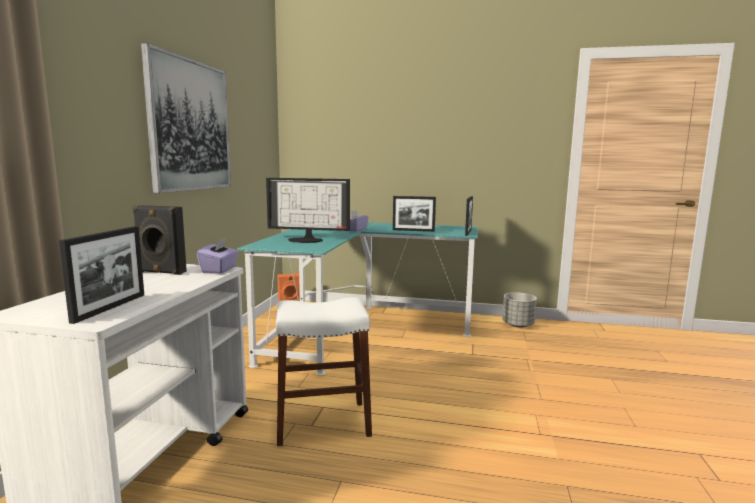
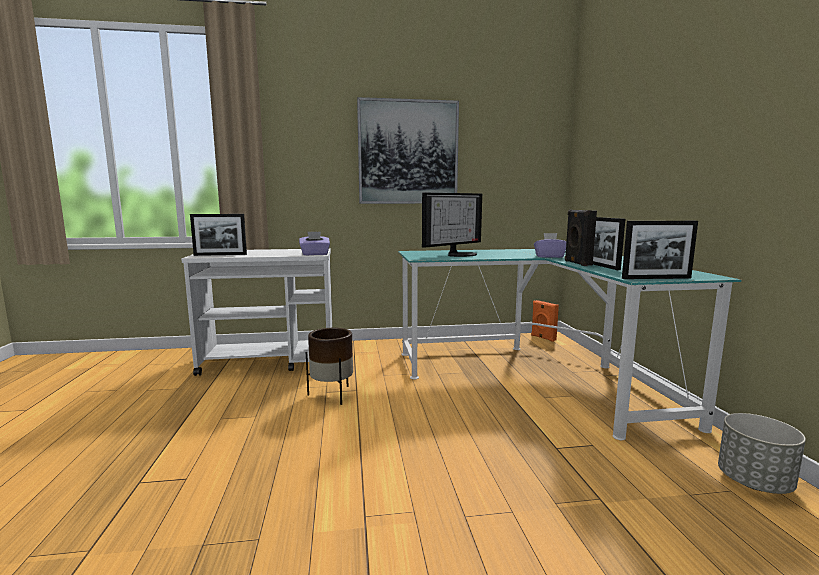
camera: 70 degrees right, 0 degrees up
black speaker [132,205,187,275] -> black speaker moved to [565,210,597,266]
monitor [266,178,350,243] -> monitor turned 120 degrees counterclockwise [422,192,482,257]
white stool [276,297,372,446] -> brown planter [306,328,353,405]

